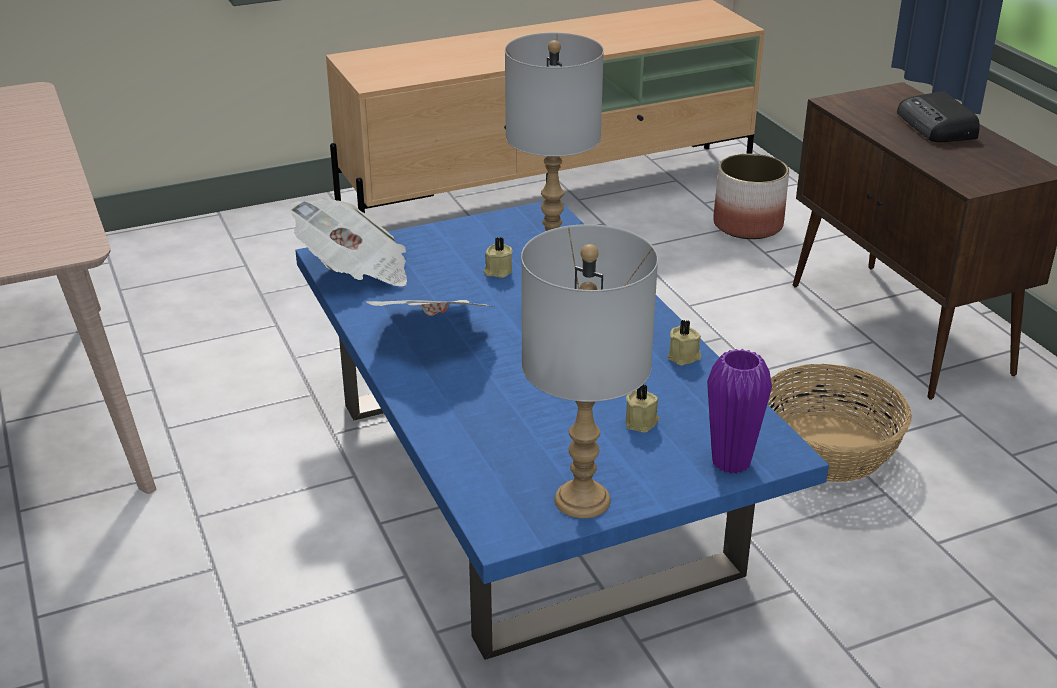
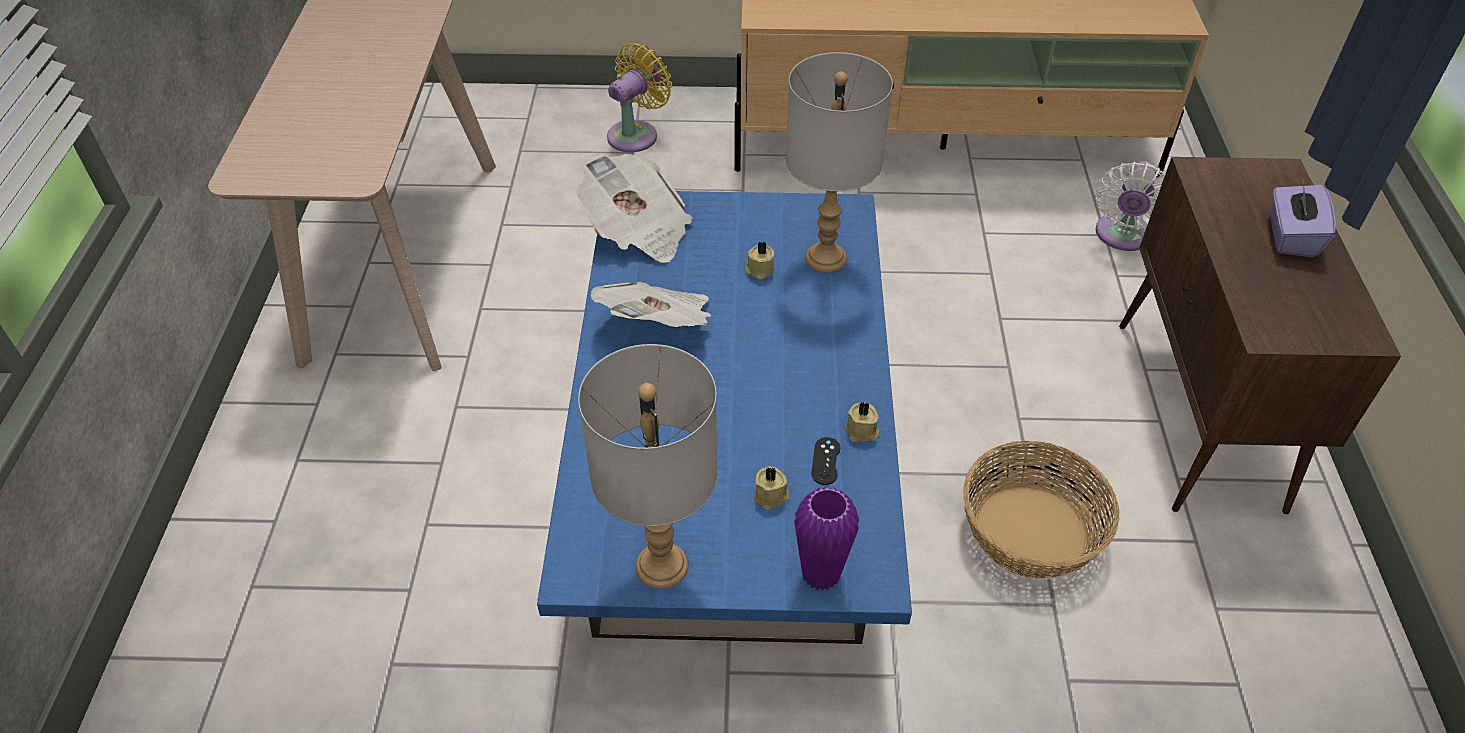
camera: 25 degrees right, 15 degrees up
planter [714,154,789,239] -> white fan [1096,161,1166,251]
radio [897,91,980,142] -> purple tissue box [1270,179,1336,257]
none -> yellow fan [607,43,672,153]
none -> black game controller [811,437,840,485]

